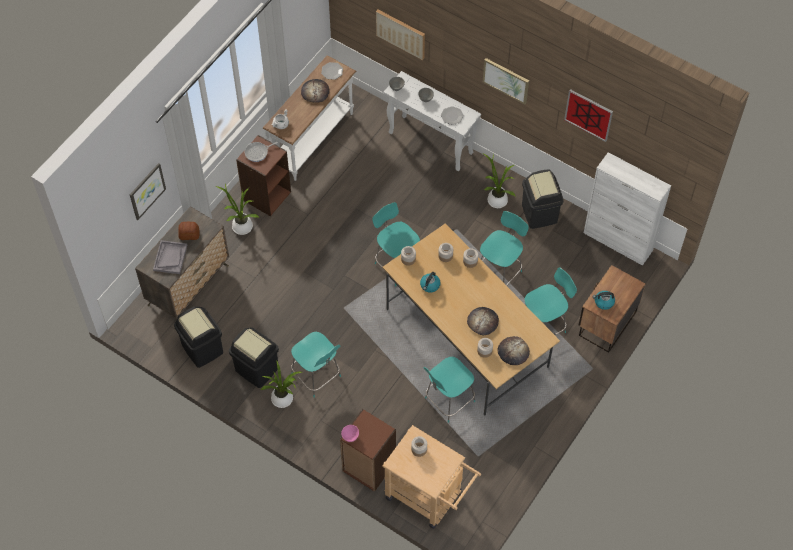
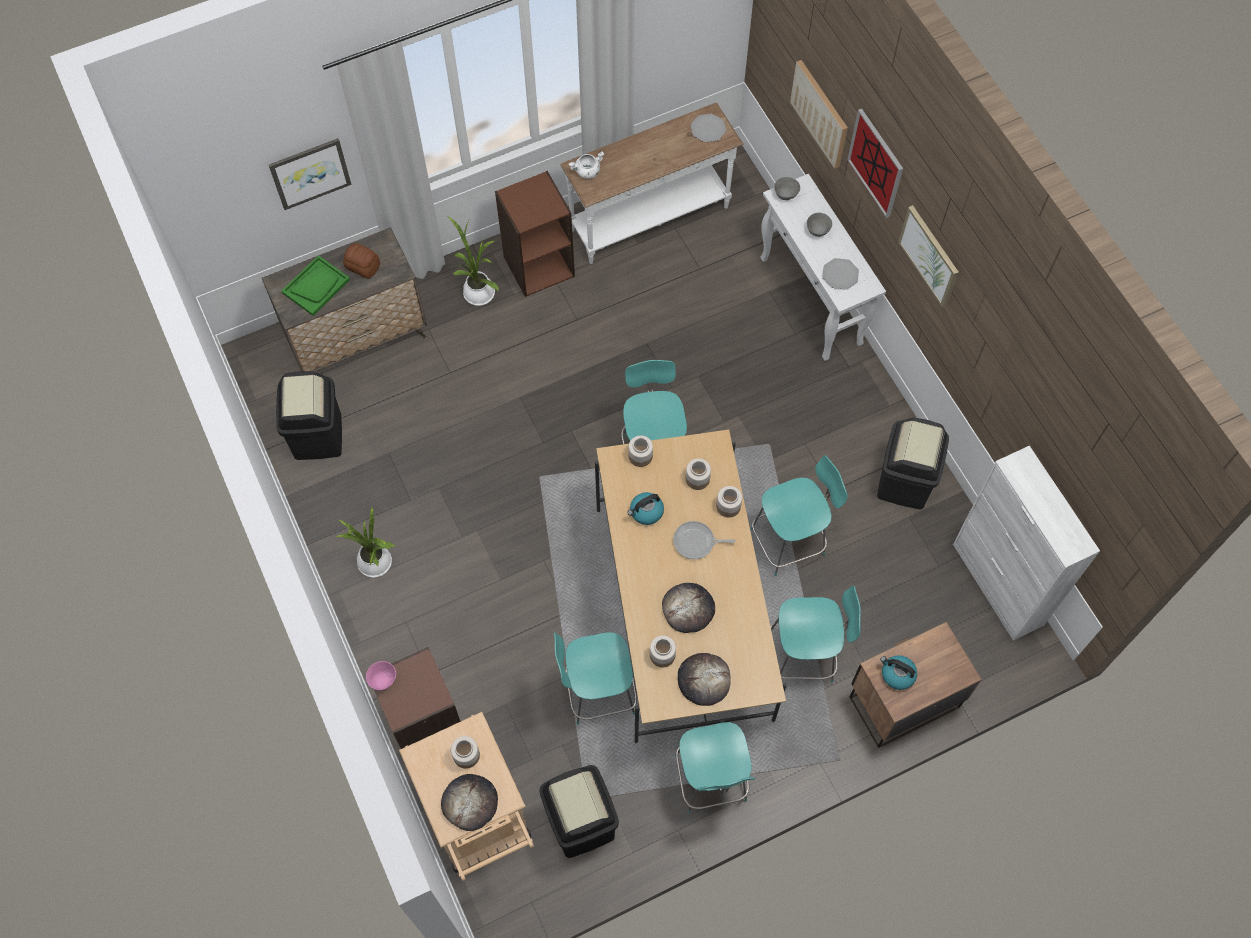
camera: 30 degrees right, 5 degrees up
grey tray [153,240,187,274] -> green tray [282,255,350,316]
black trash can [229,327,279,388] -> black trash can moved to [539,765,619,858]
frying pan [245,142,278,162] -> frying pan moved to [673,521,736,559]
turquoise chair [291,332,341,398] -> turquoise chair moved to [675,722,755,814]
bread [301,79,330,103] -> bread moved to [441,774,498,831]
potted plant [484,154,516,208] -> none
picture [564,89,613,142] -> picture moved to [847,109,903,218]

